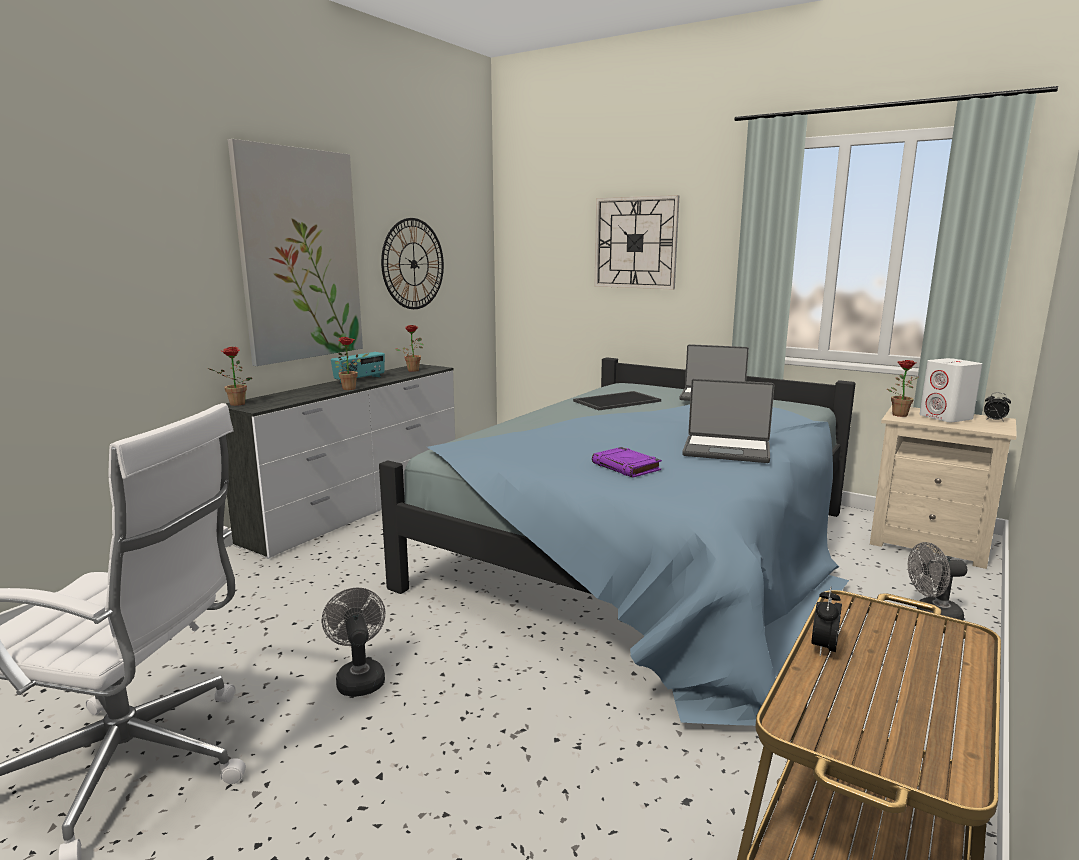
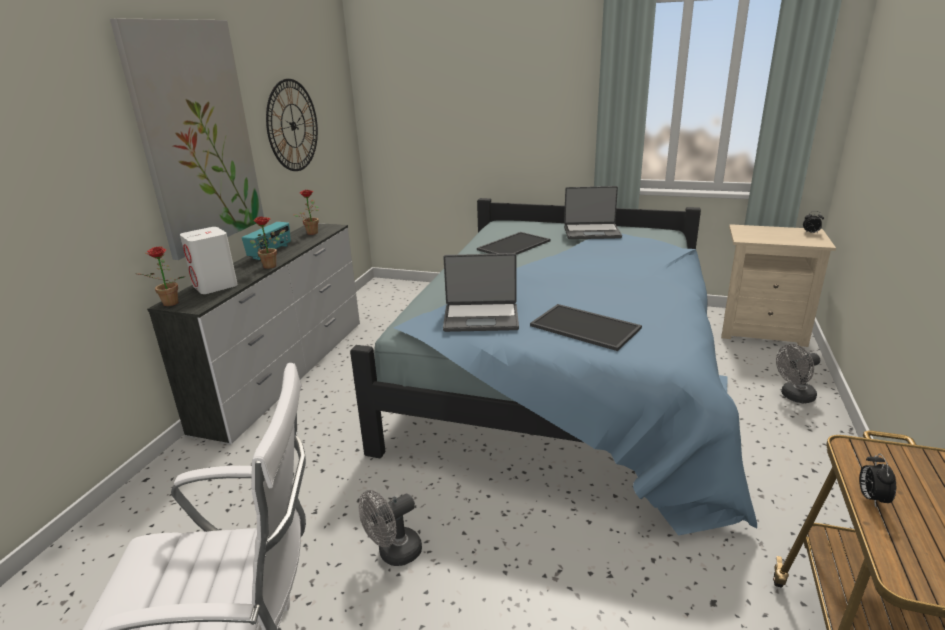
camera: 15 degrees left, 10 degrees up
grey fan [322,587,385,697] -> grey fan turned 90 degrees counterclockwise [359,490,422,566]
purple book [592,447,662,478] -> tray [530,304,642,351]
wall clock [595,195,679,289] -> none
laptop [682,379,774,463] -> laptop moved to [443,253,519,332]
potted plant [887,360,919,417] -> none
white speaker [919,358,982,422] -> white speaker moved to [180,227,238,294]

